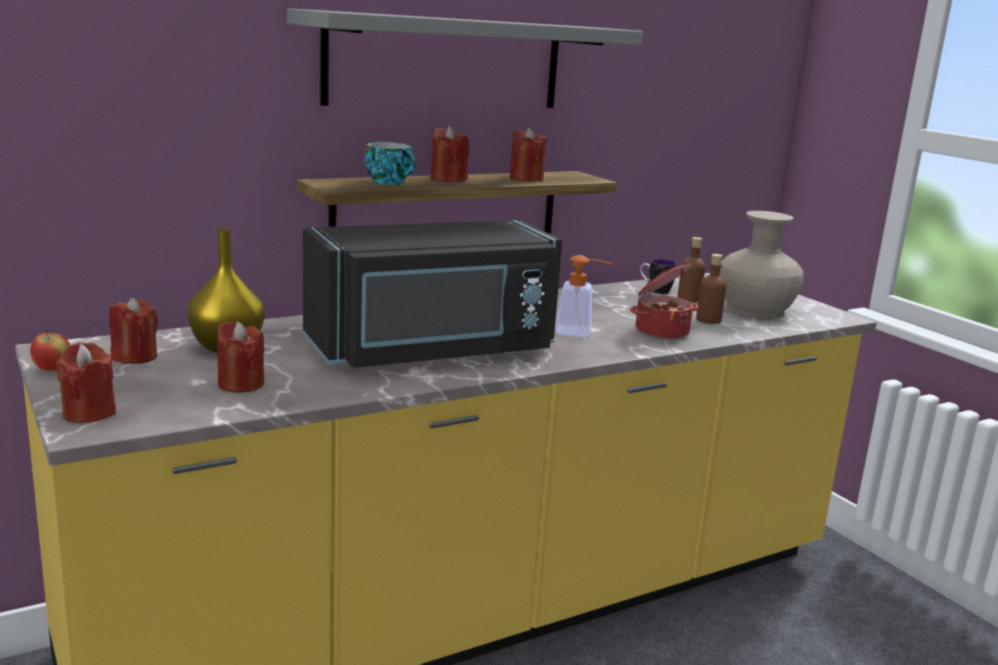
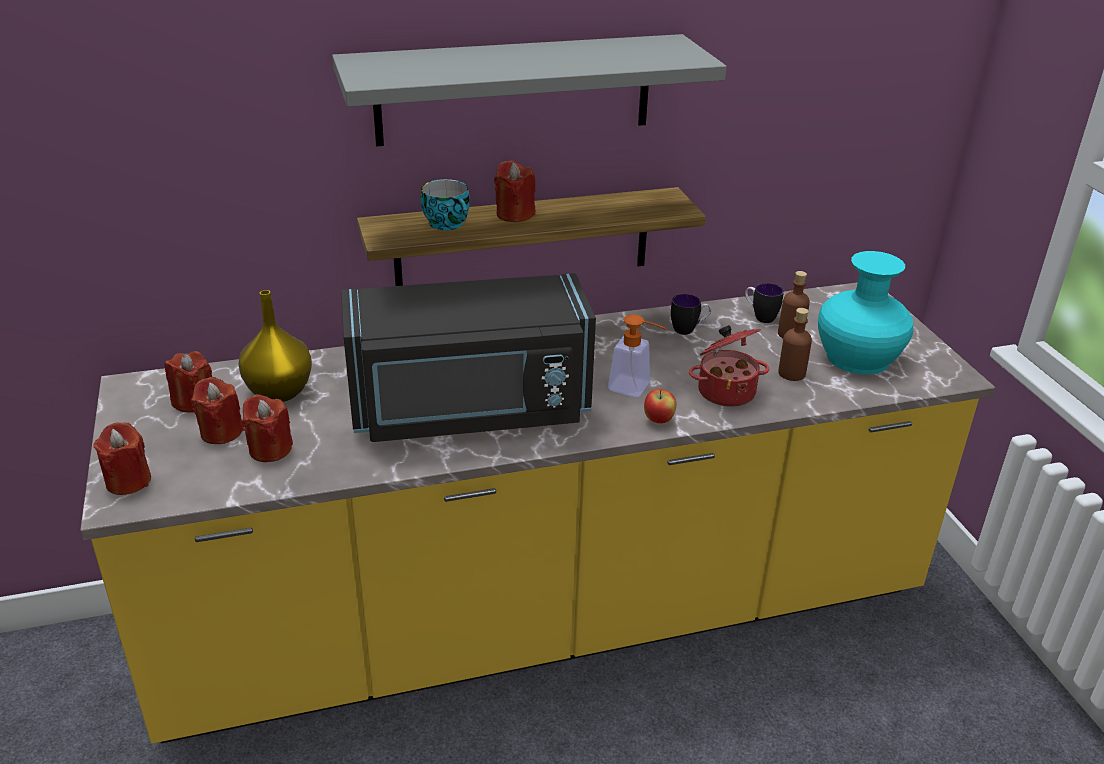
camera: 15 degrees right, 15 degrees up
apple [30,329,70,371] -> apple moved to [644,389,676,424]
red candle [510,127,547,182] -> red candle moved to [191,377,244,444]
beige vase [719,211,804,319] -> turquoise vase [818,251,913,375]
none -> mug [671,294,711,335]

